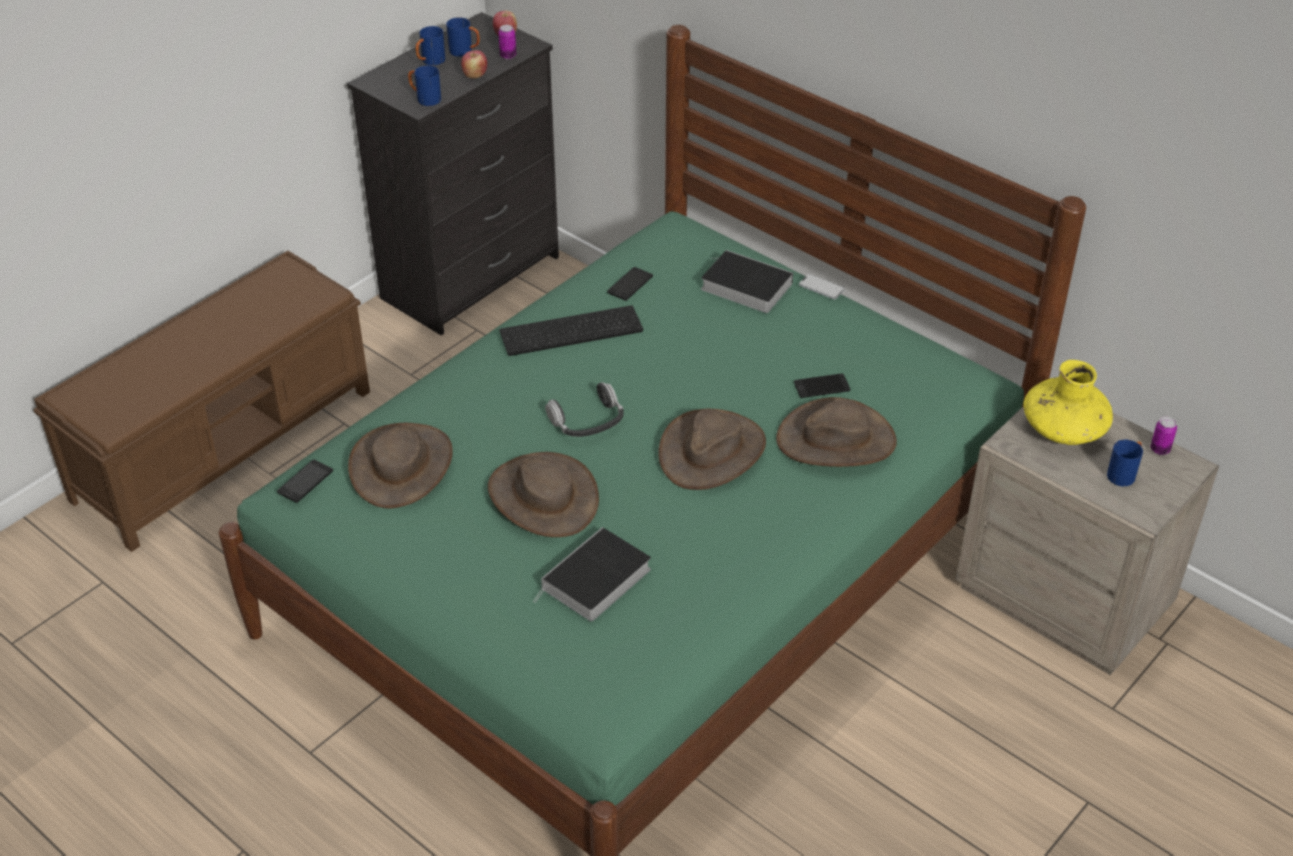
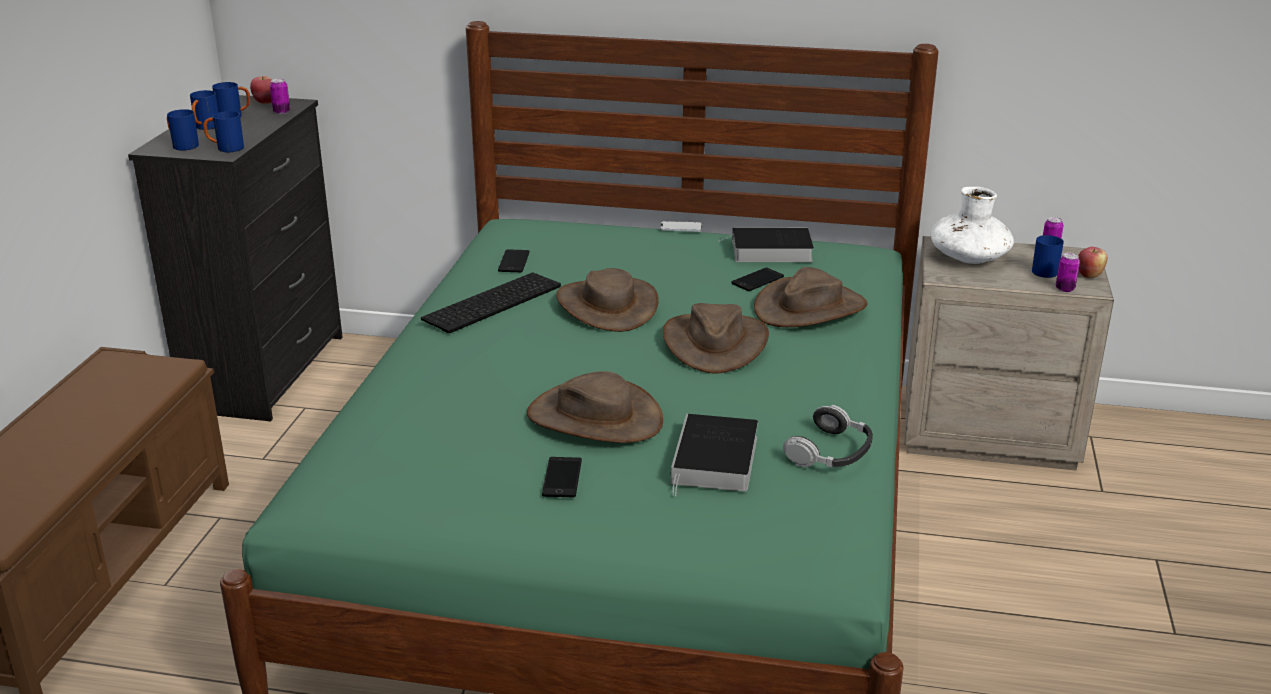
camera: 30 degrees left, 15 degrees down
phone [277,459,333,503] -> phone moved to [542,457,582,497]
brown hat [348,423,453,508] -> brown hat moved to [556,268,659,332]
apple [461,50,487,79] -> apple moved to [1078,247,1107,278]
headphones [545,382,624,437] -> headphones moved to [783,405,873,467]
book [701,250,793,313] -> book moved to [718,227,814,262]
yellow vase [1023,360,1113,445] -> white vase [931,187,1014,264]
none -> blue mug [167,109,199,151]
none -> can [1056,253,1080,292]

